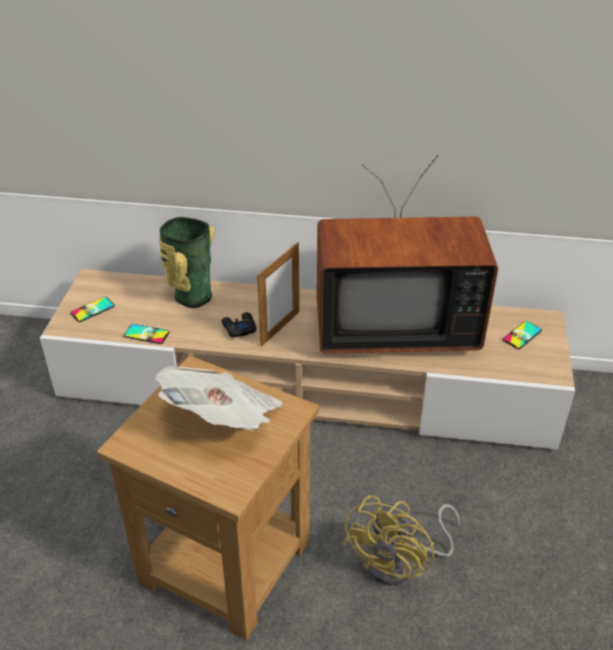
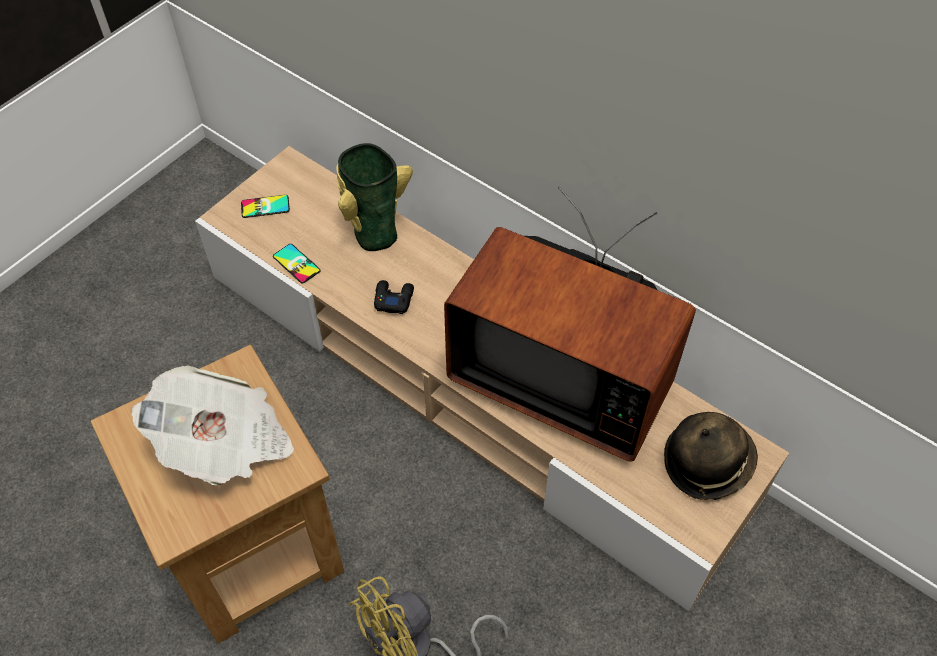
camera: 30 degrees right, 15 degrees up
picture frame [257,242,299,347] -> none
phone [502,321,542,349] -> hat [664,412,758,500]

